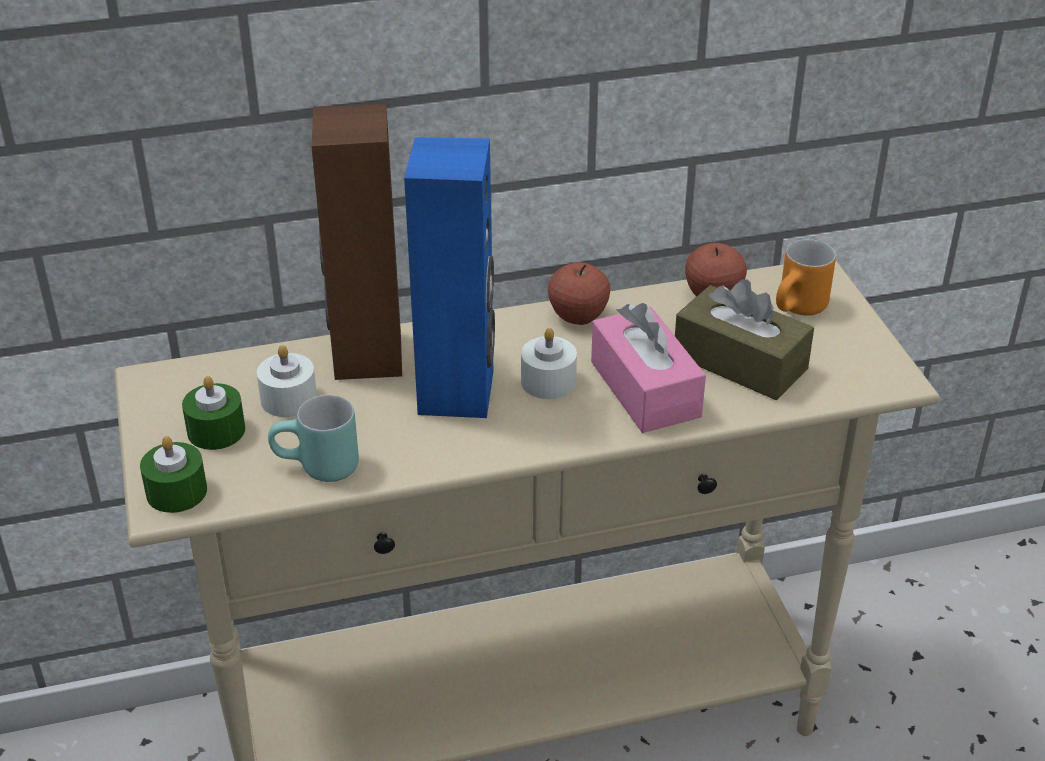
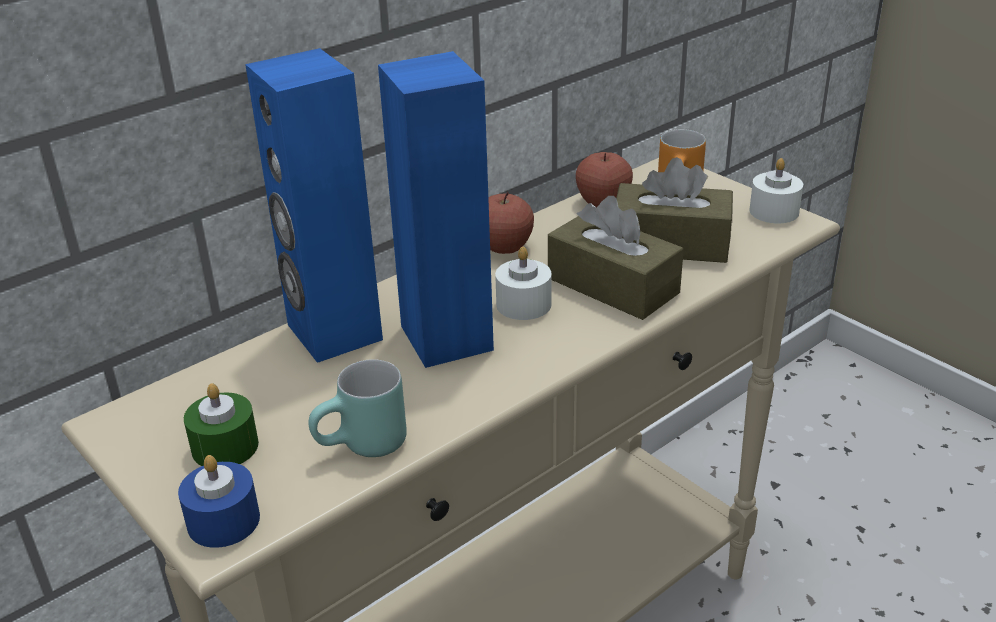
camera: 25 degrees left, 5 degrees down
green candle [140,436,207,513] -> blue candle [178,455,260,548]
white candle [257,345,317,417] -> white candle moved to [749,158,803,223]
brown speaker [311,104,402,380] -> blue speaker [245,48,383,363]
pink tissue box [591,303,706,433] -> brown tissue box [548,196,684,320]

